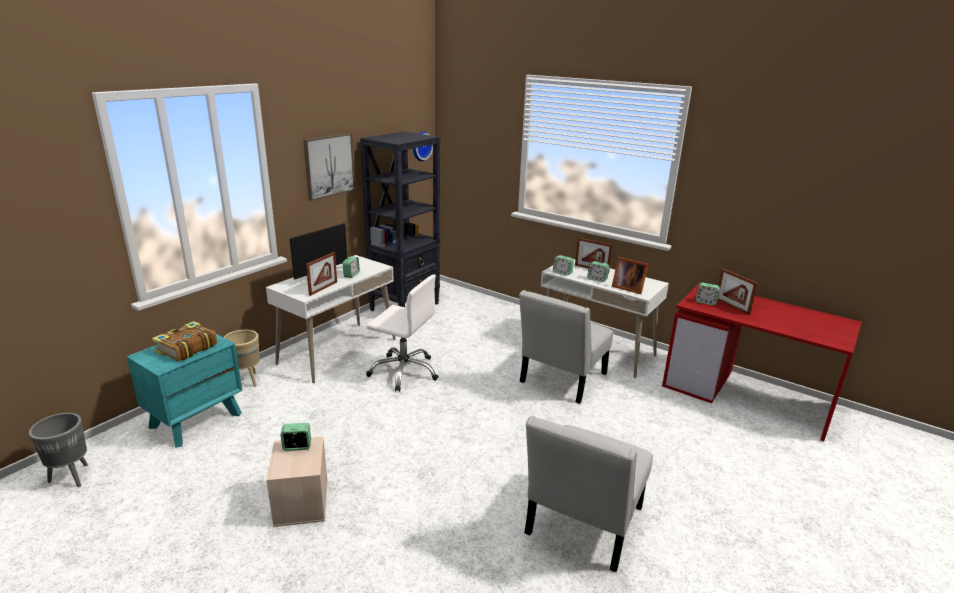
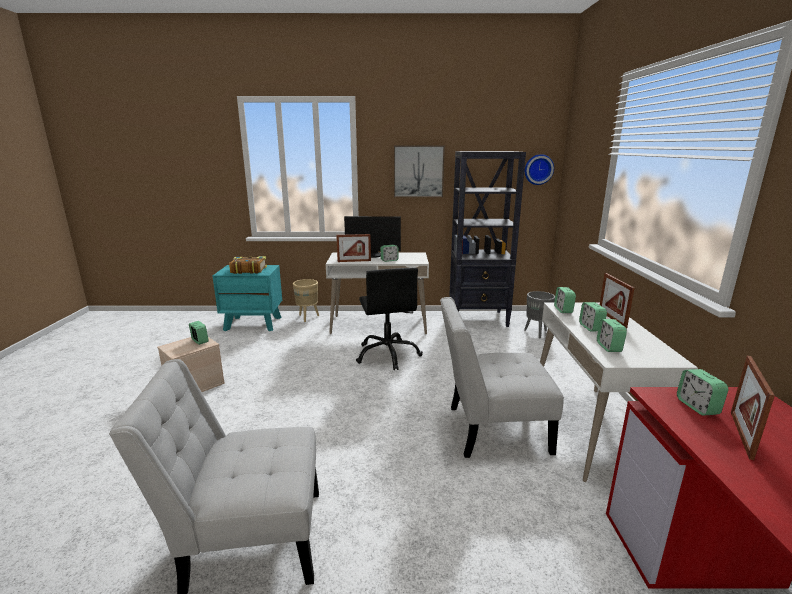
camera: 55 degrees right, 5 degrees down
grey planter [29,413,88,487] -> grey planter moved to [524,291,555,338]
white office chair [366,274,439,392] -> black office chair [356,268,423,370]
picture frame [612,257,649,294] -> alarm clock [597,319,627,352]

